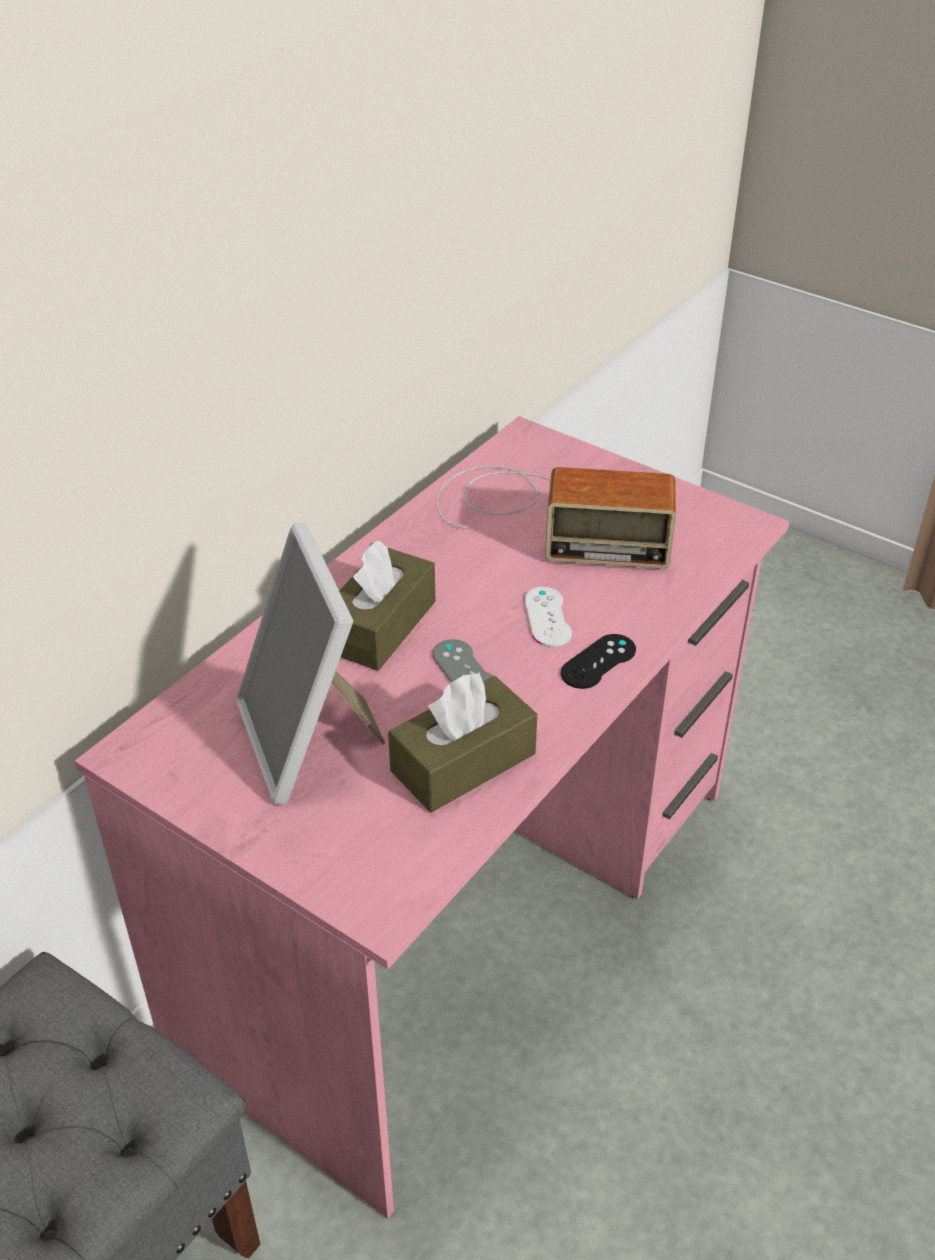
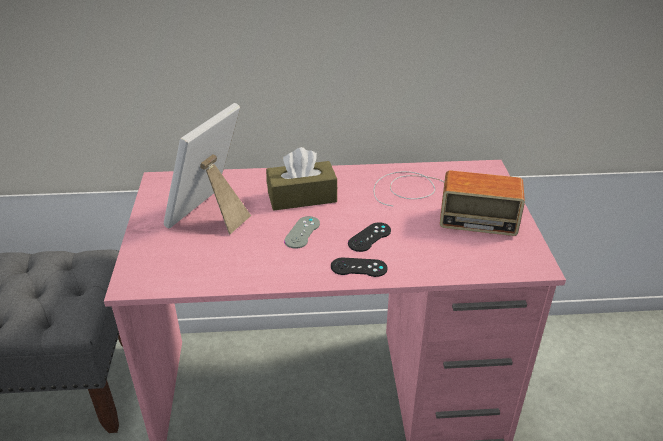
camera: 50 degrees right, 5 degrees down
brown tissue box [388,672,537,812] -> none
radio [437,466,676,569] -> radio turned 45 degrees counterclockwise [374,170,525,236]
white game controller [524,587,572,647] -> black game controller [348,222,391,252]

